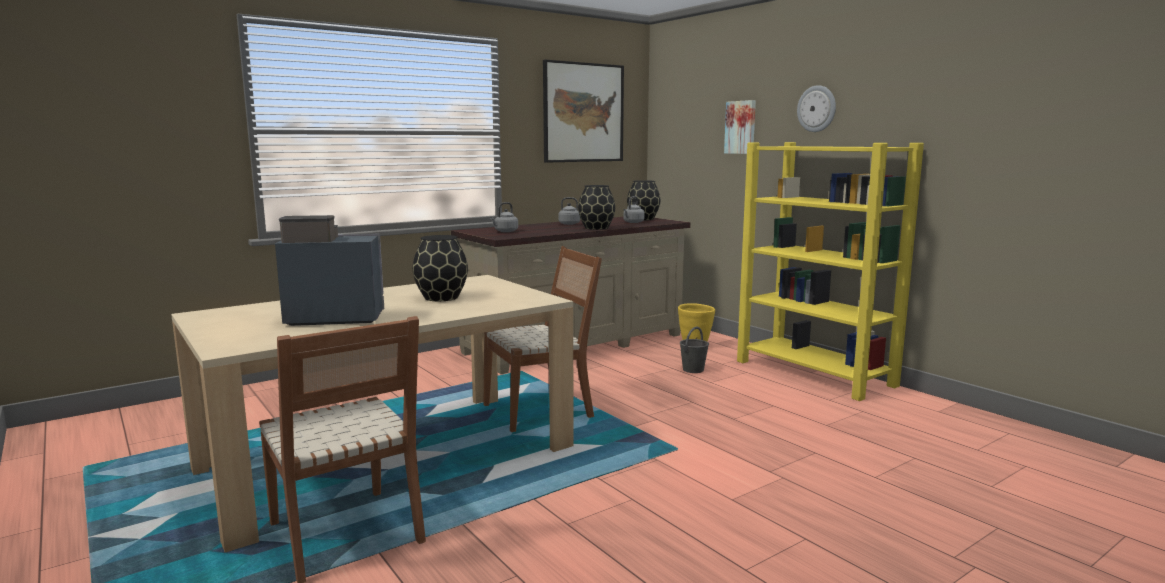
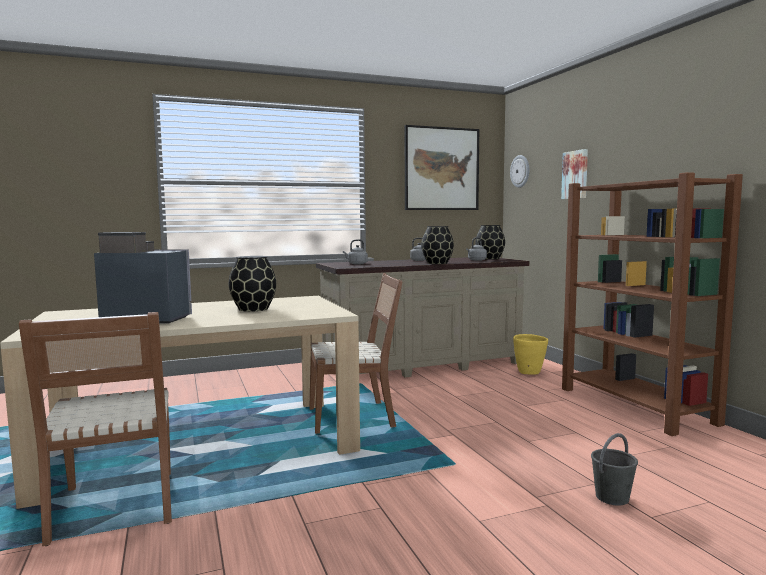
camera: 15 degrees right, 5 degrees down
grey bucket [680,327,709,373] -> grey bucket moved to [591,433,638,506]
yellow bookcase [737,142,924,401] -> brown bookcase [562,172,743,436]
wall clock [797,85,836,132] -> wall clock moved to [510,155,529,188]

